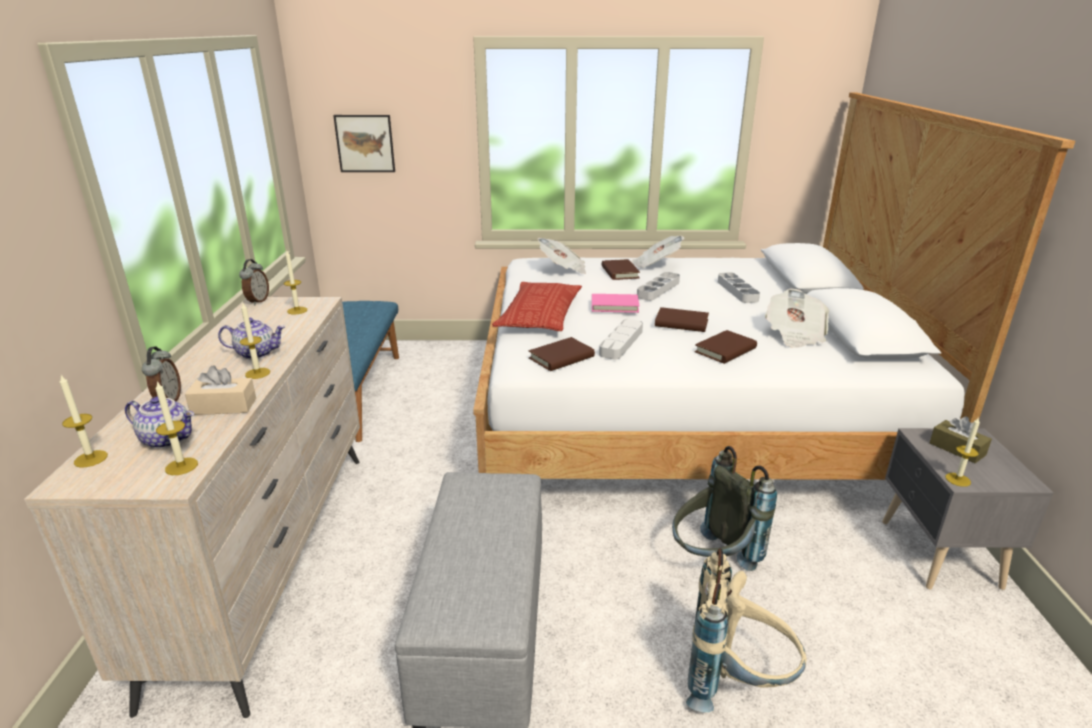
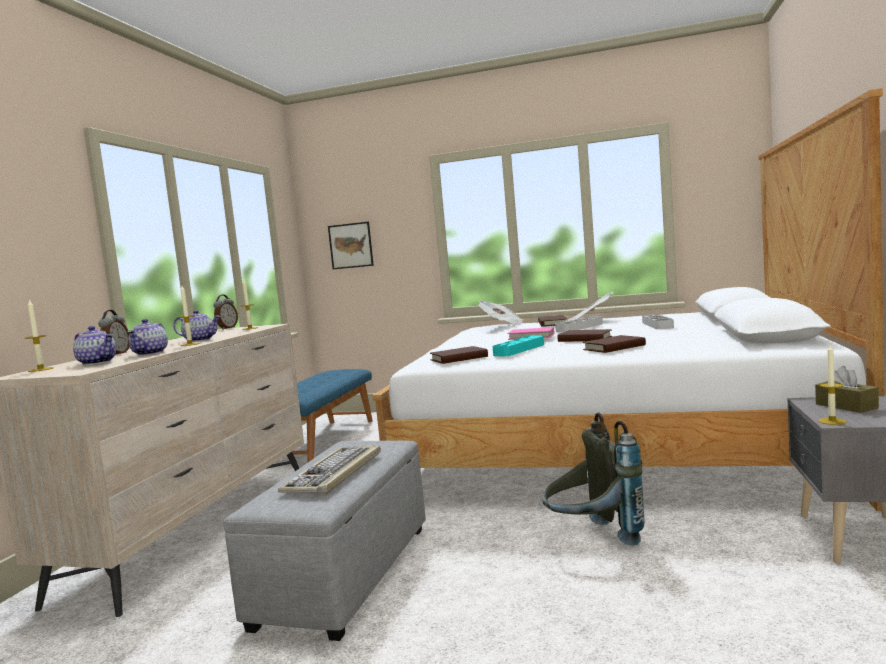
camera: 15 degrees right, 20 degrees down
candle [156,381,198,475] -> none
beige tissue box [185,365,256,415] -> teapot [127,319,168,355]
pillow [492,282,582,331] -> none
grey tray [599,319,643,360] -> turquoise tray [493,335,544,356]
beige backpack [686,548,807,712] -> none
newspaper [765,289,829,348] -> none
none -> keyboard [278,446,381,495]

